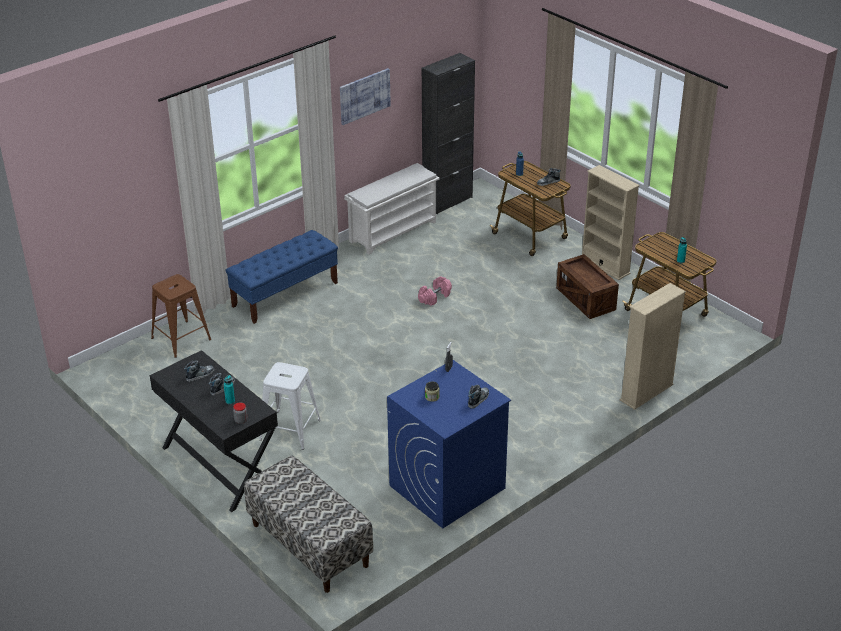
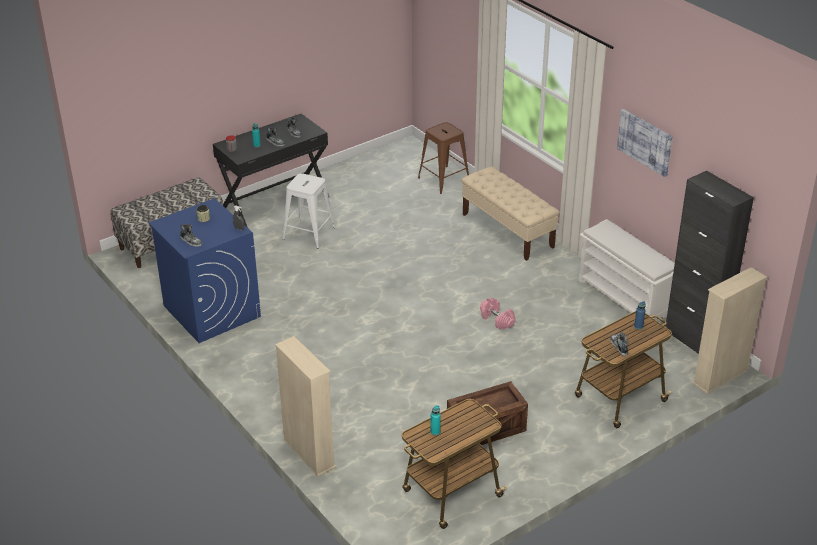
camera: 95 degrees right, 0 degrees up
blue bench [225,230,338,324] -> beige bench [461,167,560,261]
beige bookcase [582,165,640,280] -> beige bookcase moved to [692,267,767,394]

